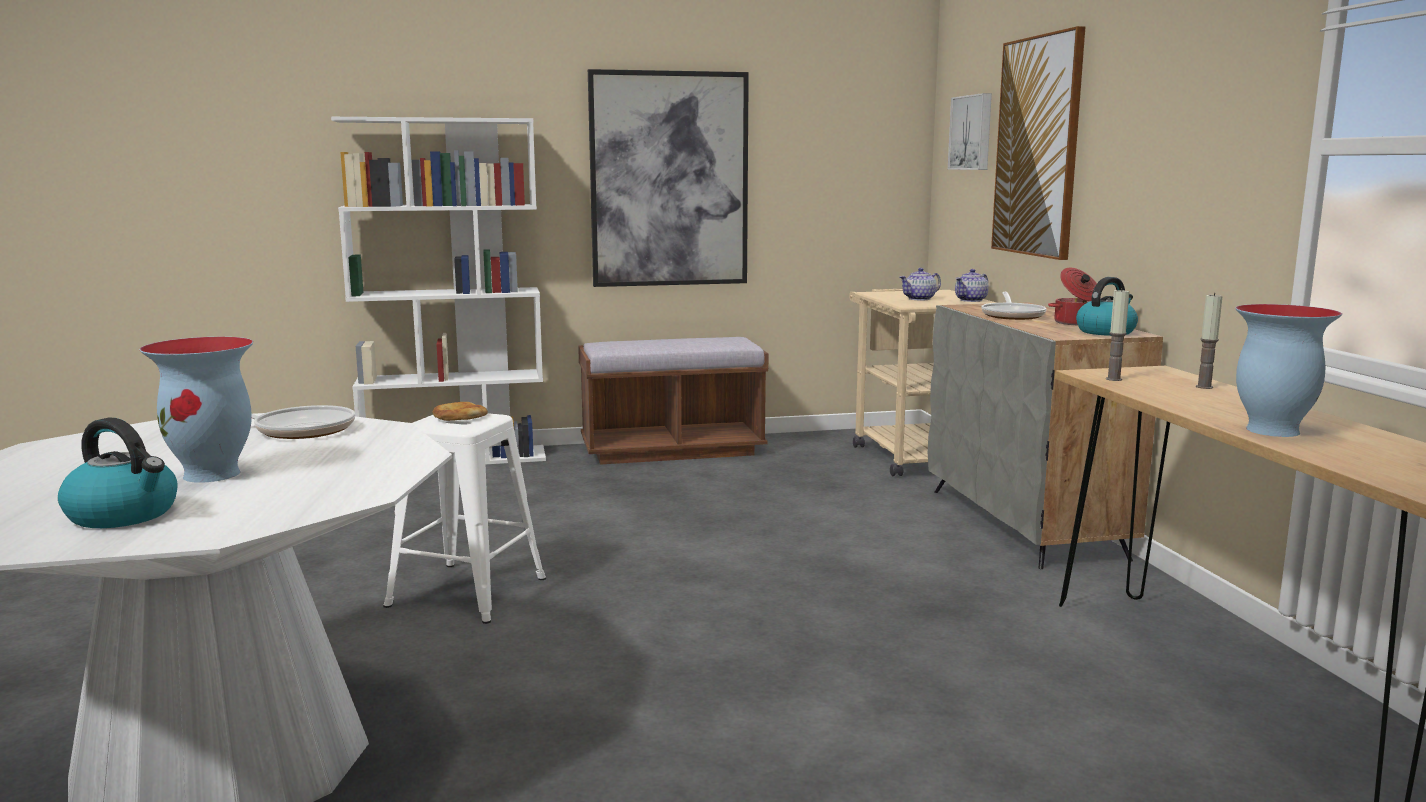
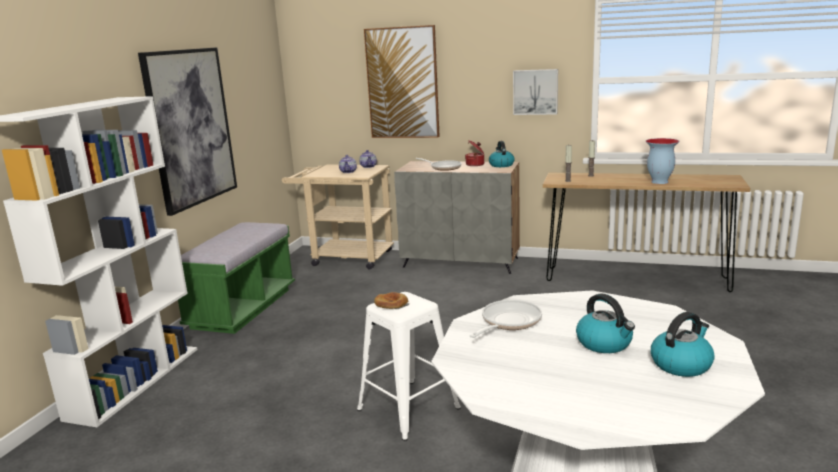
camera: 60 degrees left, 5 degrees up
vase [140,337,253,483] -> kettle [576,293,635,353]
brown bench [578,337,768,465] -> green bench [178,222,295,334]
picture [948,93,992,170] -> picture moved to [513,69,558,115]

